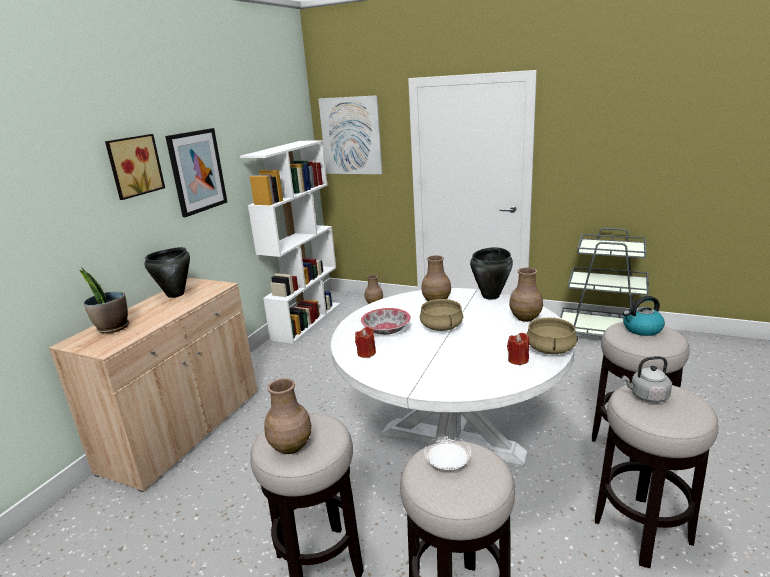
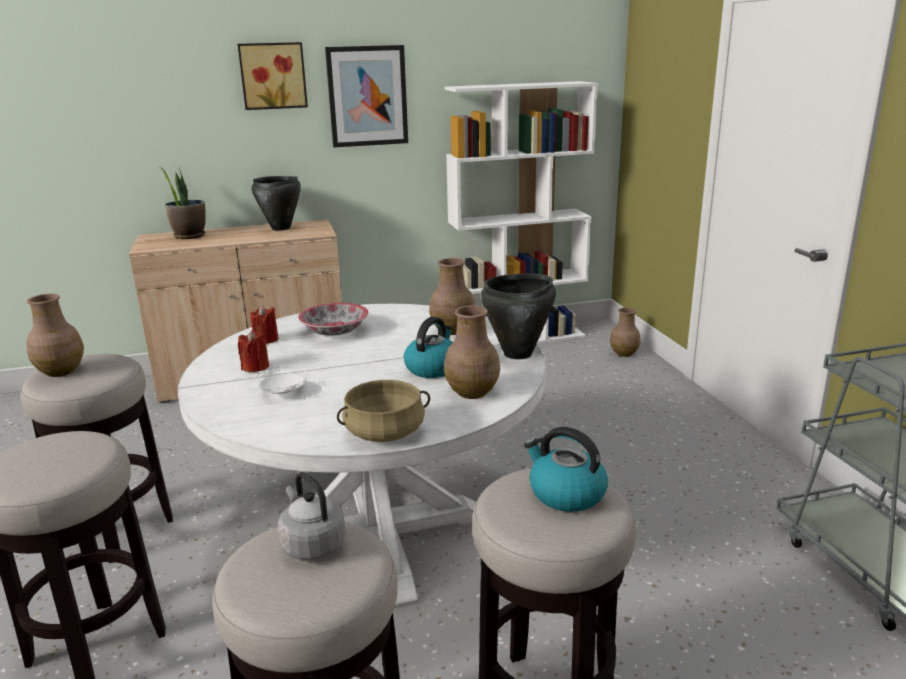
camera: 50 degrees right, 0 degrees up
picture [318,95,383,174] -> none
beige cooking pot [420,299,463,331] -> none
white plate [424,436,471,470] -> white plate moved to [255,366,308,394]
red candle [507,333,529,365] -> red candle moved to [238,330,269,372]
none -> kettle [404,317,453,378]

